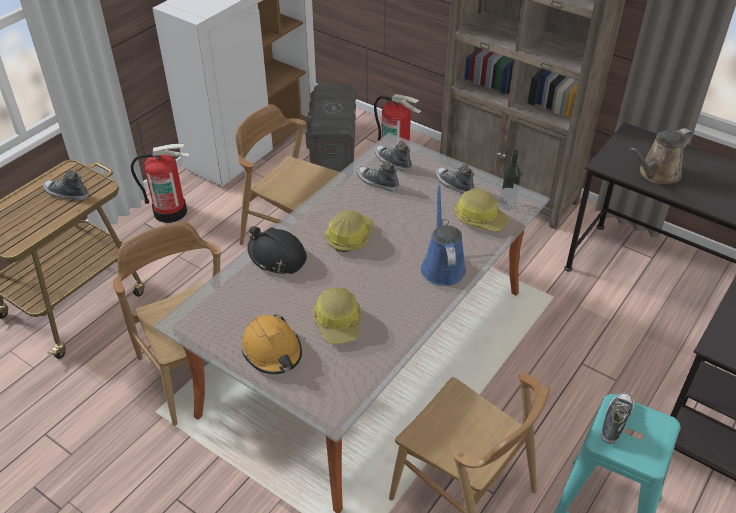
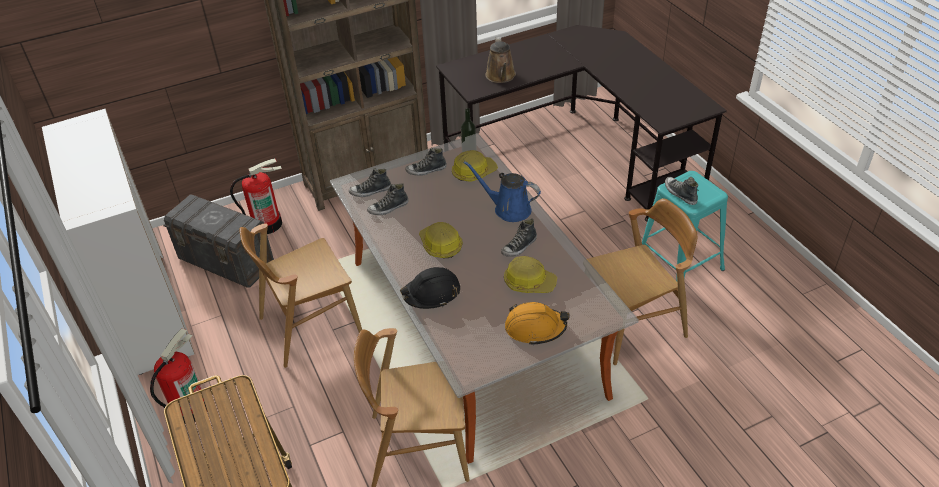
camera: 60 degrees left, 0 degrees up
shoe [43,170,89,200] -> shoe moved to [501,218,537,257]

